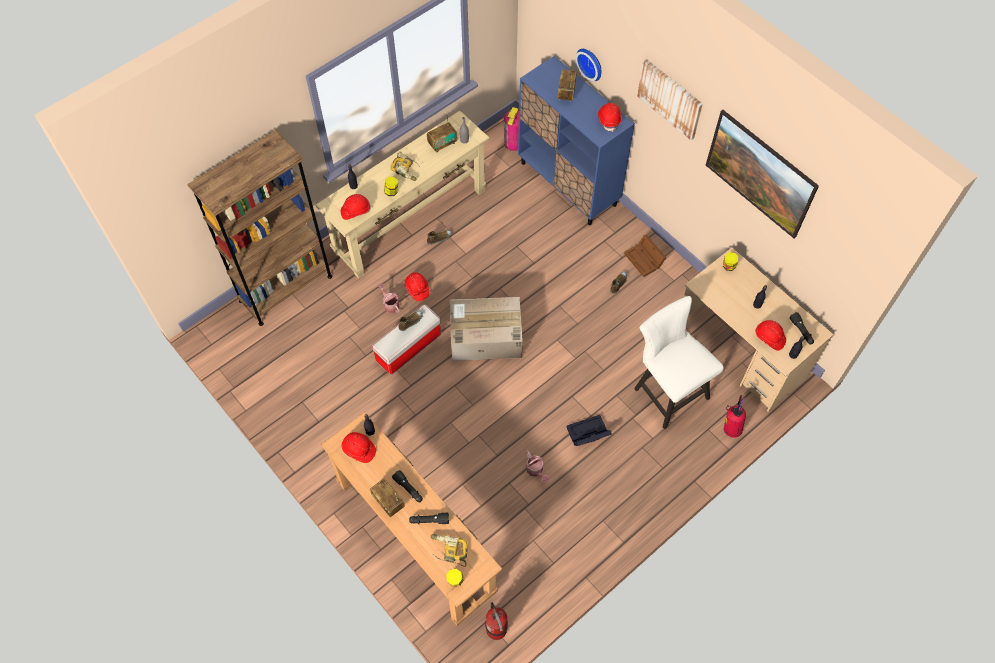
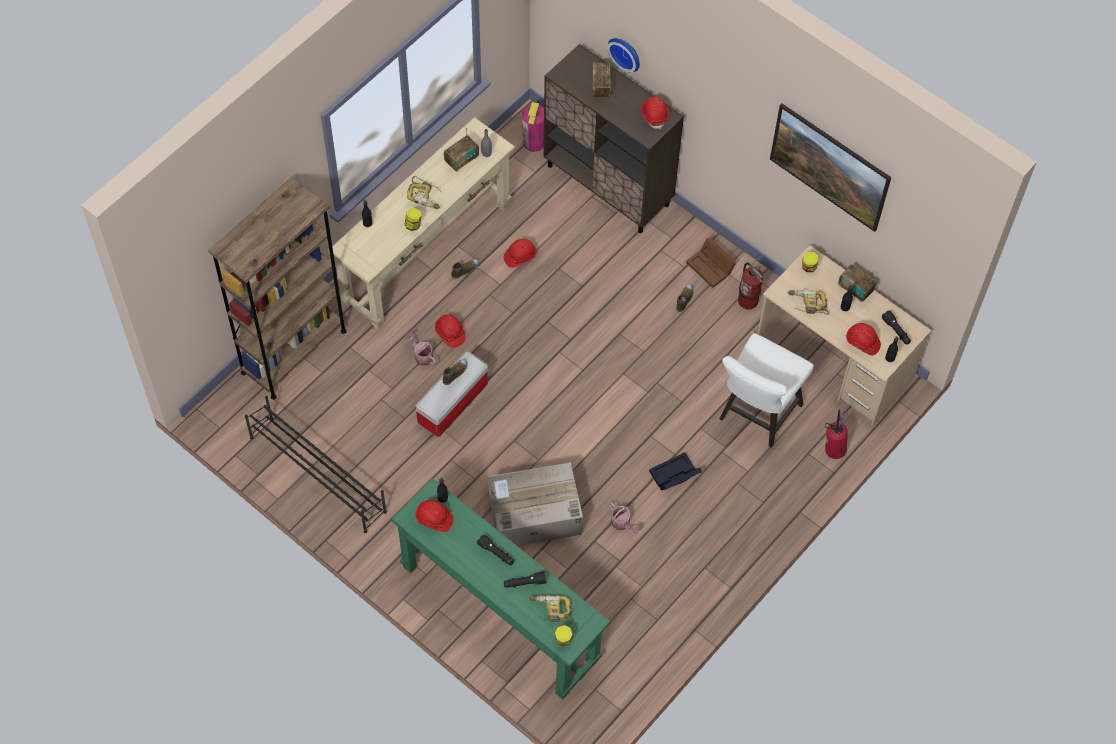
camera: 10 degrees left, 0 degrees up
brown console table [321,412,502,626] -> green console table [391,478,611,699]
red hard hat [341,194,371,220] -> red hard hat moved to [504,239,537,268]
radio [370,478,405,517] -> radio moved to [838,264,876,302]
cardboard box [450,297,523,361] -> cardboard box moved to [488,462,583,546]
fire extinguisher [485,602,508,640] -> fire extinguisher moved to [738,263,763,310]
blue cabinet [518,56,635,225] -> brown cabinet [543,44,684,233]
white chair [634,296,724,429] -> white chair turned 105 degrees counterclockwise [720,333,814,448]
picture [637,59,703,140] -> none
none -> black shoe rack [245,396,387,533]
none -> power drill [788,290,829,315]

